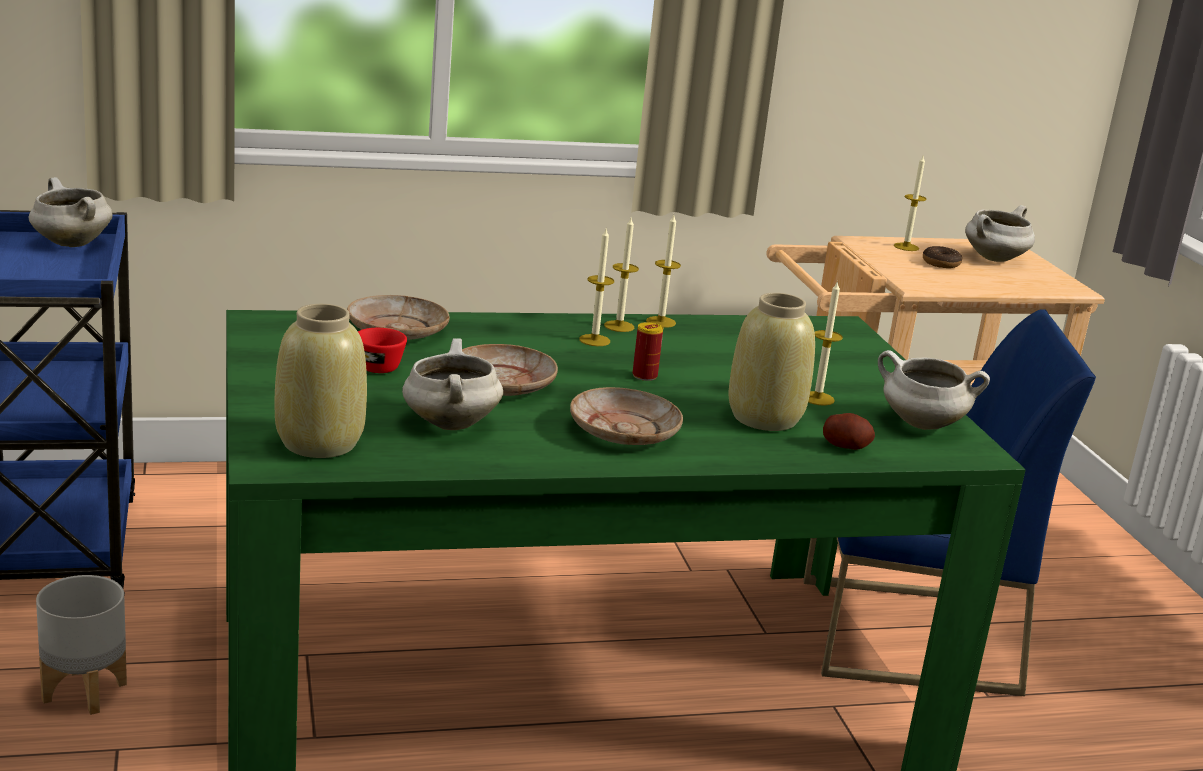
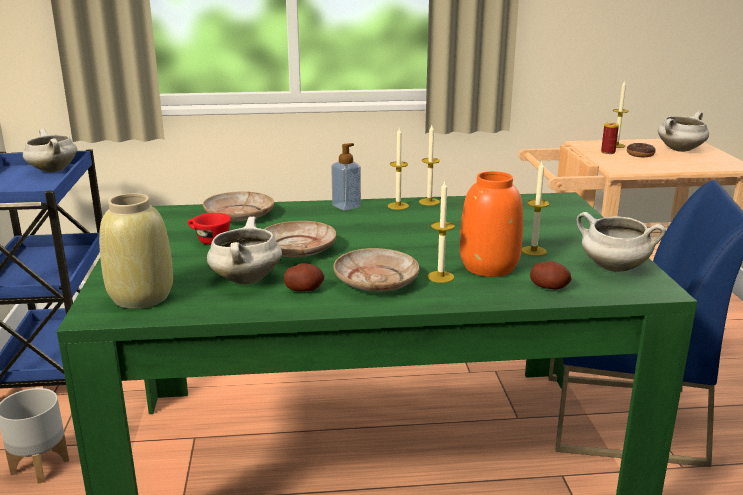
camera: 10 degrees right, 0 degrees up
candle [579,227,614,346] -> candle moved to [427,180,455,283]
can [633,322,663,381] -> can moved to [601,123,619,154]
beige vase [728,293,815,431] -> orange vase [460,171,523,277]
none -> potato [284,263,325,292]
none -> soap dispenser [331,143,361,211]

